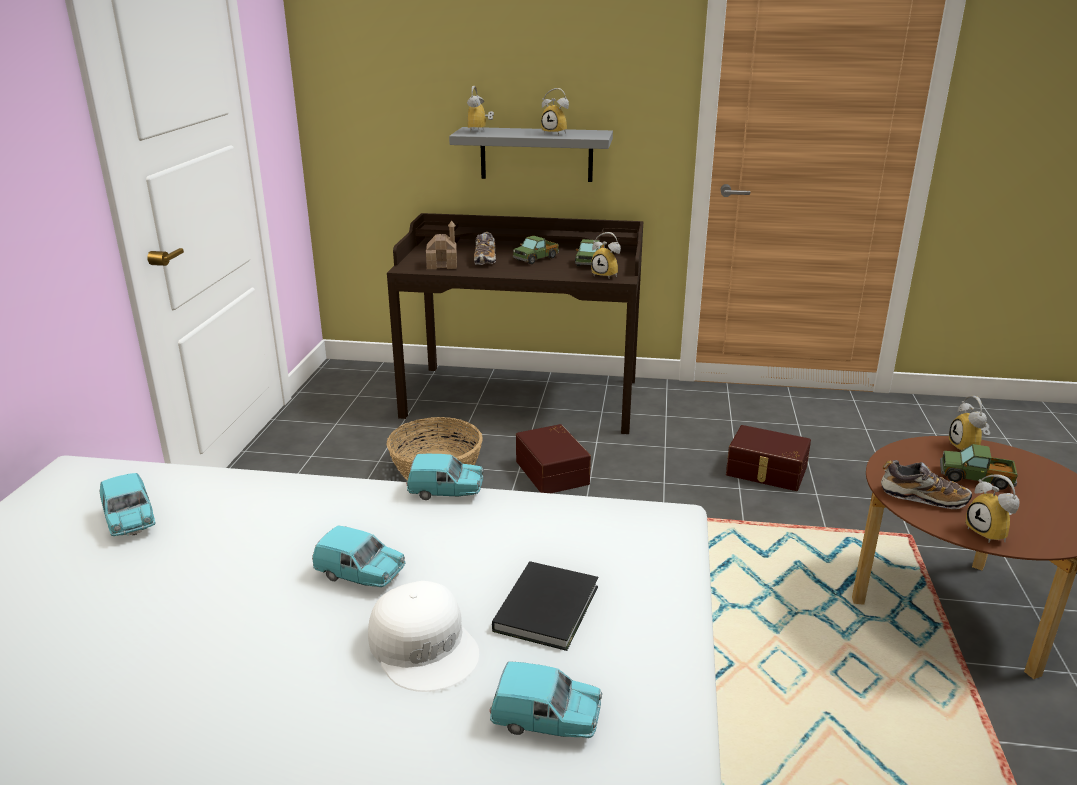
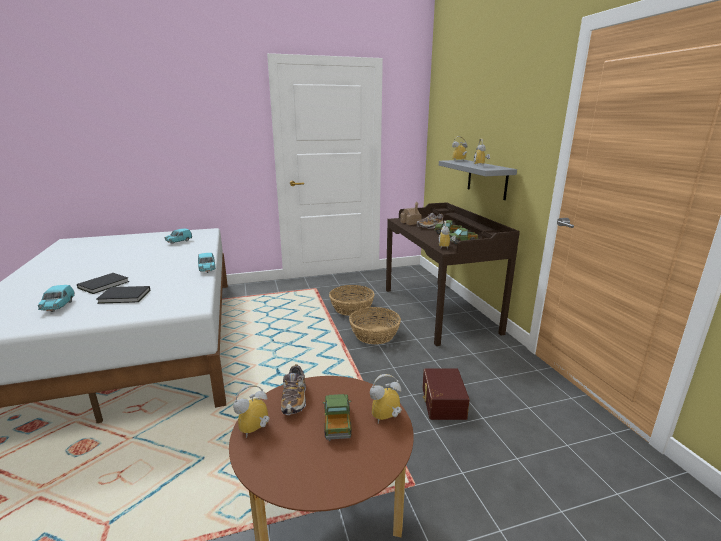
camera: 65 degrees right, 5 degrees down
turquoise toy car [312,525,405,587] -> none
white cap [368,581,480,692] -> black book [77,273,129,294]
brown storage box [516,424,591,493] -> basket [349,307,401,344]

